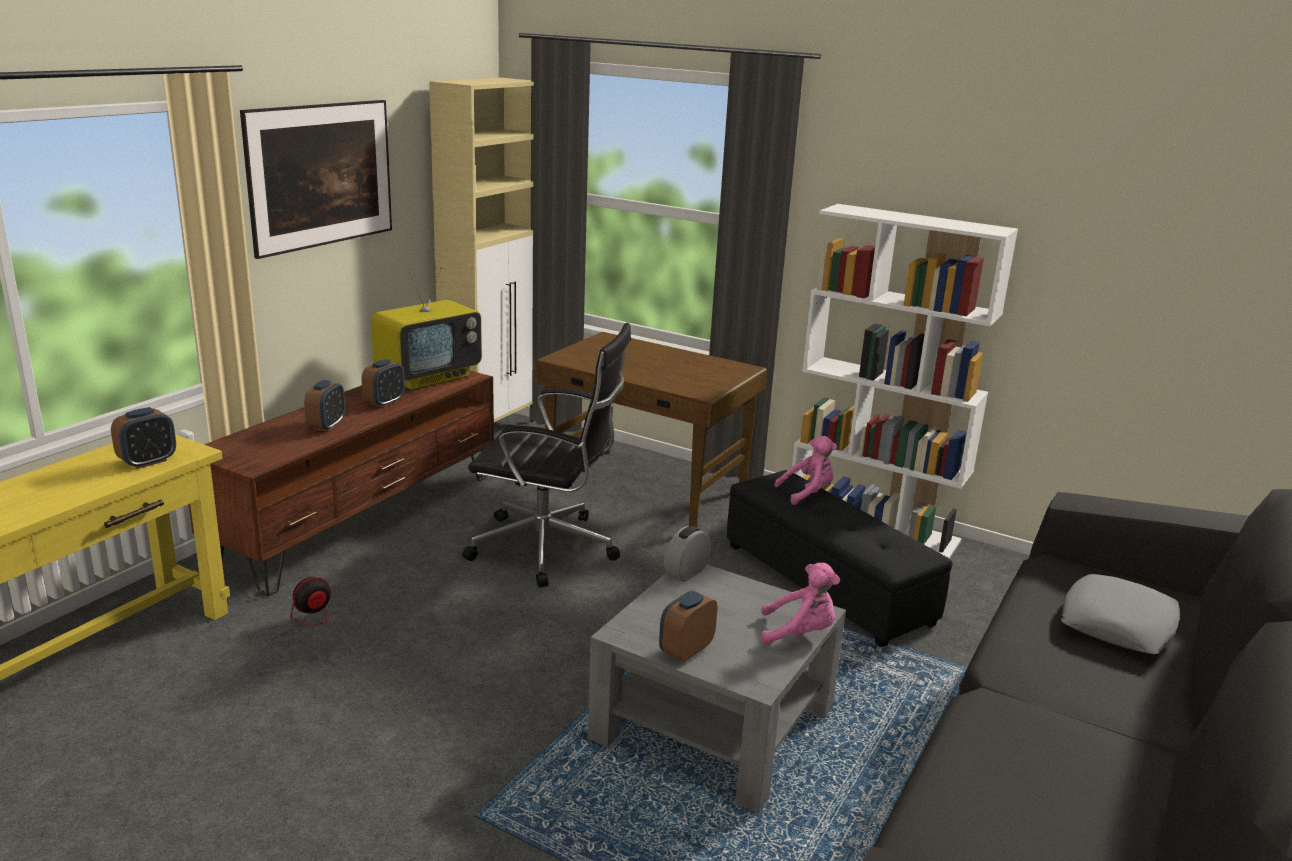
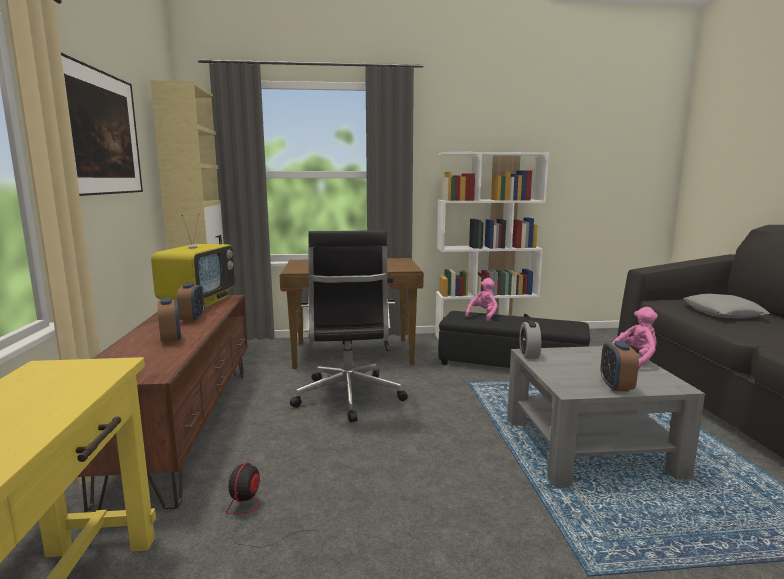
camera: 35 degrees left, 10 degrees down
alarm clock [111,407,176,469] -> none
black office chair [462,323,631,587] -> black office chair turned 105 degrees clockwise [290,230,408,422]

